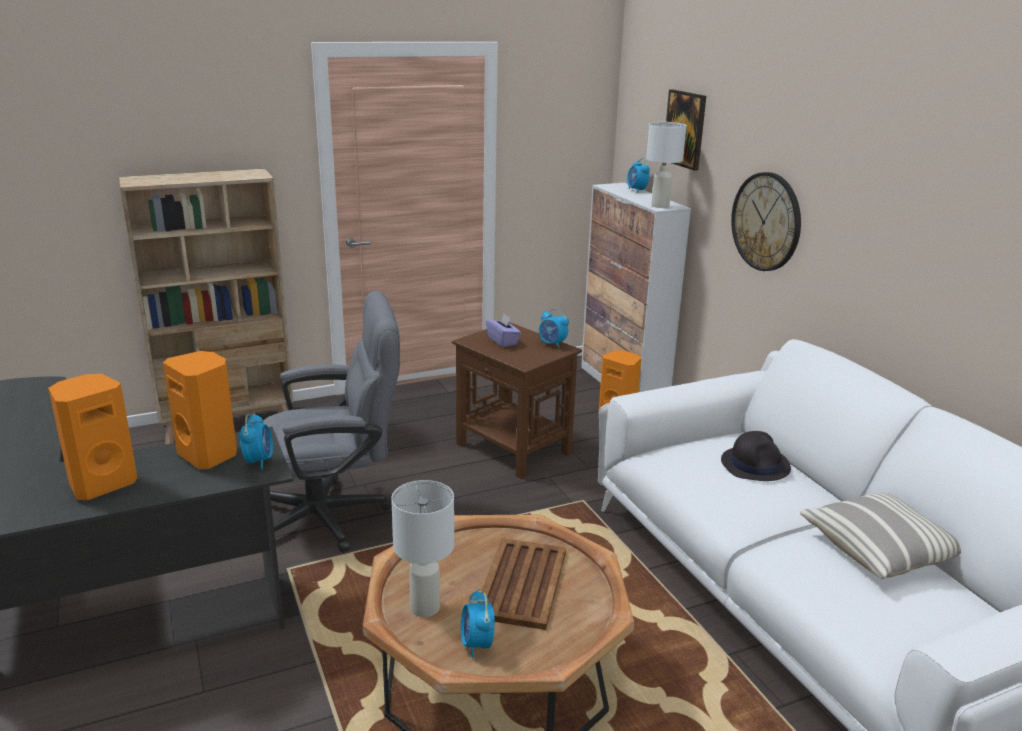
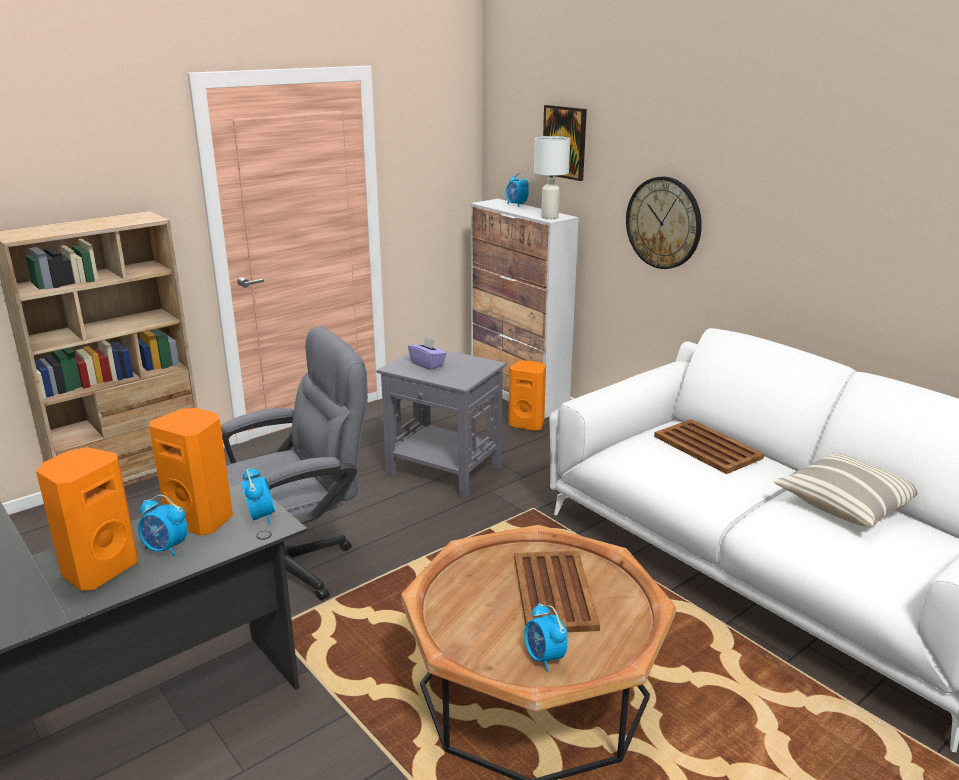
camera: 15 degrees left, 0 degrees up
white table lamp [391,480,454,617] -> none
brown side table [452,322,582,479] -> grey side table [376,349,507,498]
alarm clock [539,308,569,348] -> alarm clock moved to [138,495,188,556]
black hat [721,431,791,481] -> brown tray [654,419,764,474]

